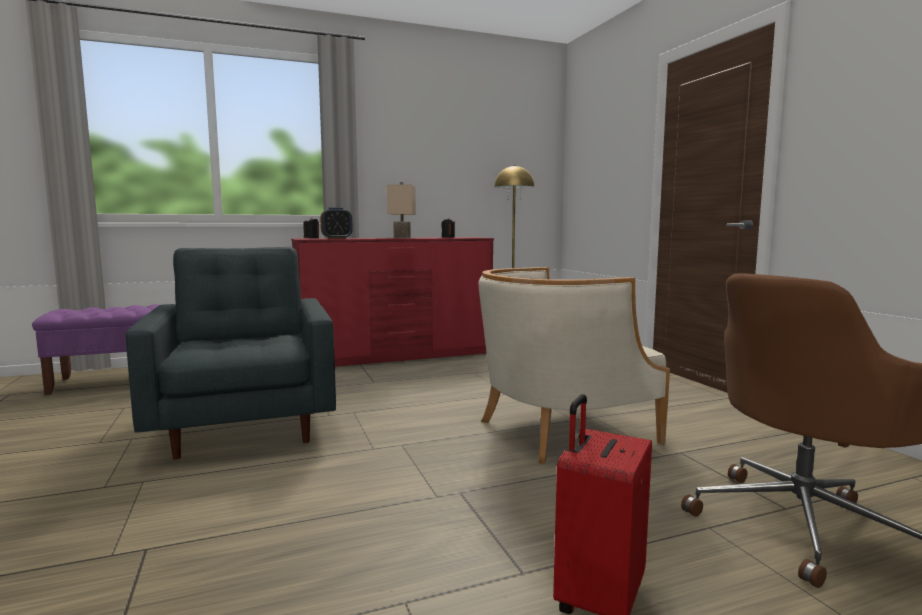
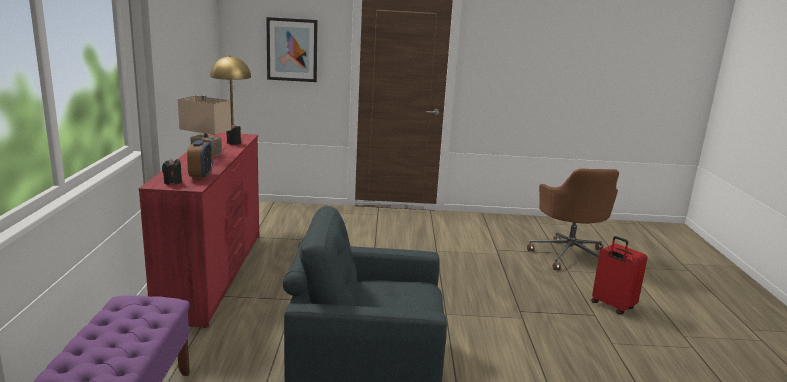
camera: 70 degrees left, 10 degrees up
beige armchair [479,267,670,464] -> none
none -> picture [266,17,318,82]

